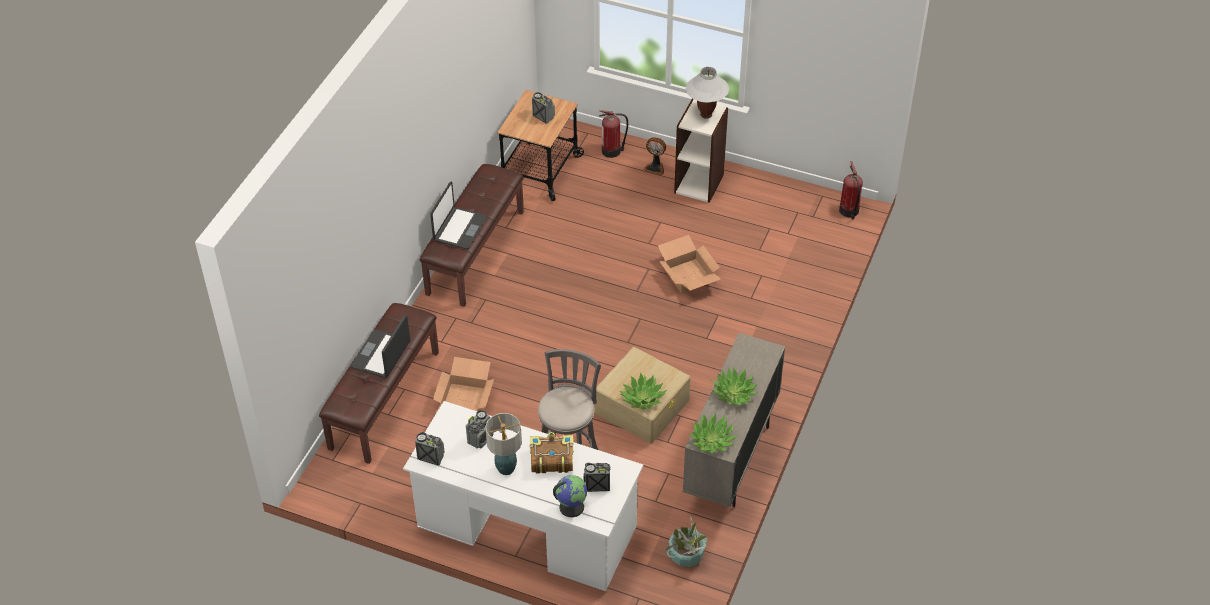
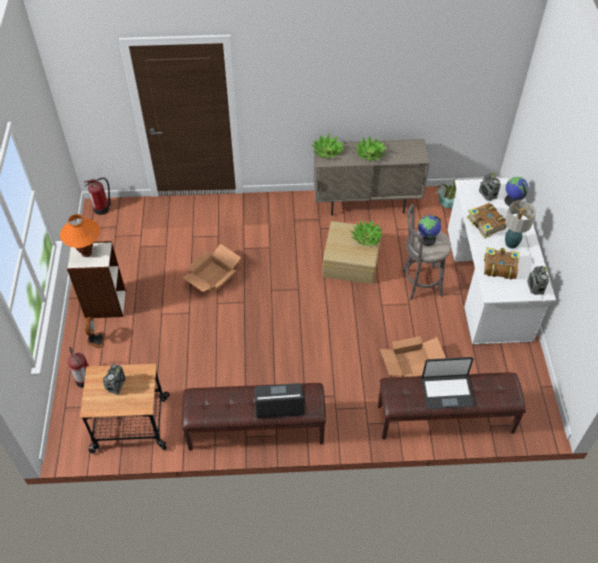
camera: 115 degrees left, 5 degrees up
radio [466,410,494,449] -> book [484,248,520,279]
white table lamp [686,67,729,119] -> orange table lamp [60,214,100,257]
potted plant [689,413,738,454] -> potted plant moved to [311,133,345,158]
none -> globe [418,215,441,246]

